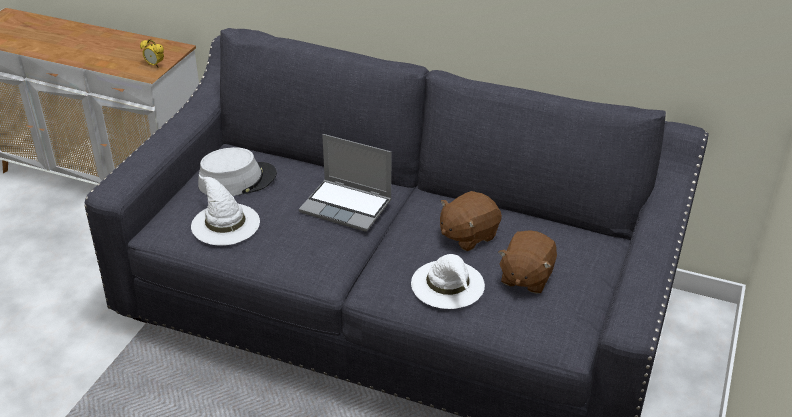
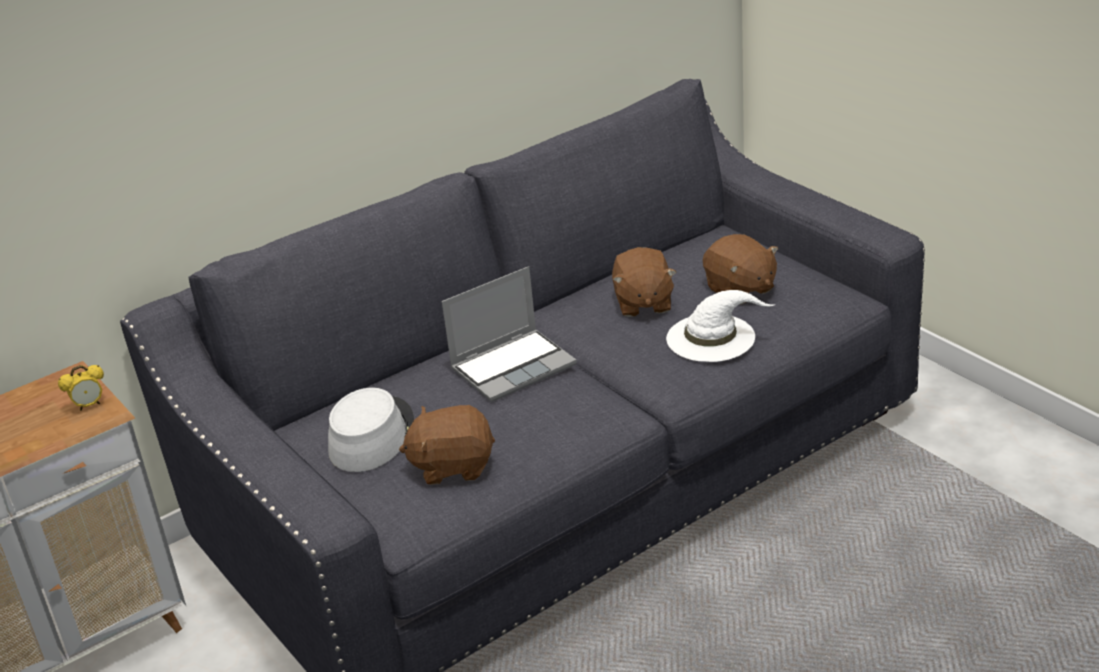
camera: 55 degrees left, 5 degrees down
white hat [191,175,260,246] -> brown plush toy [399,405,495,485]

